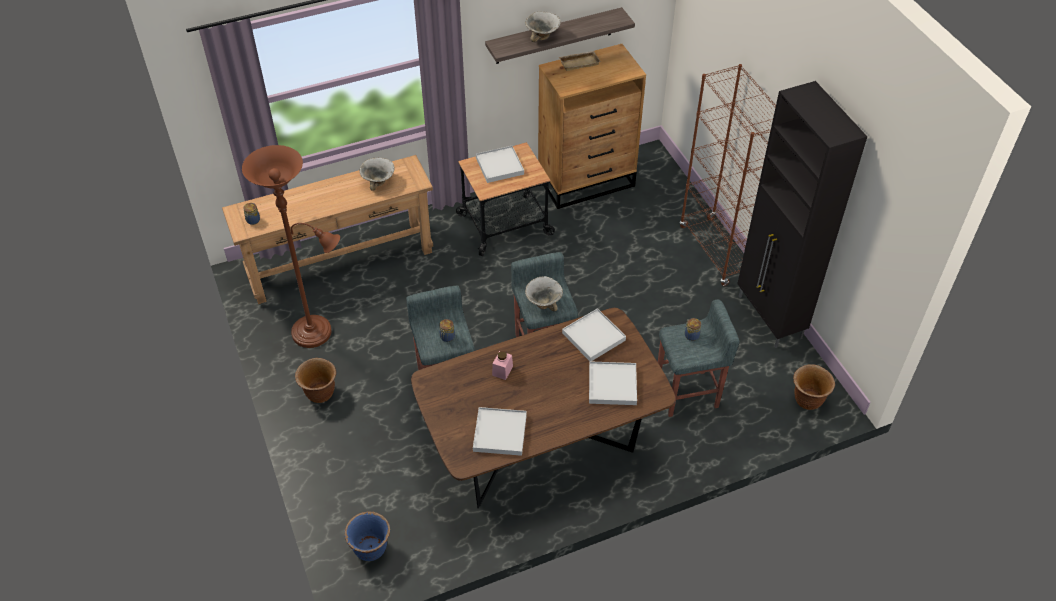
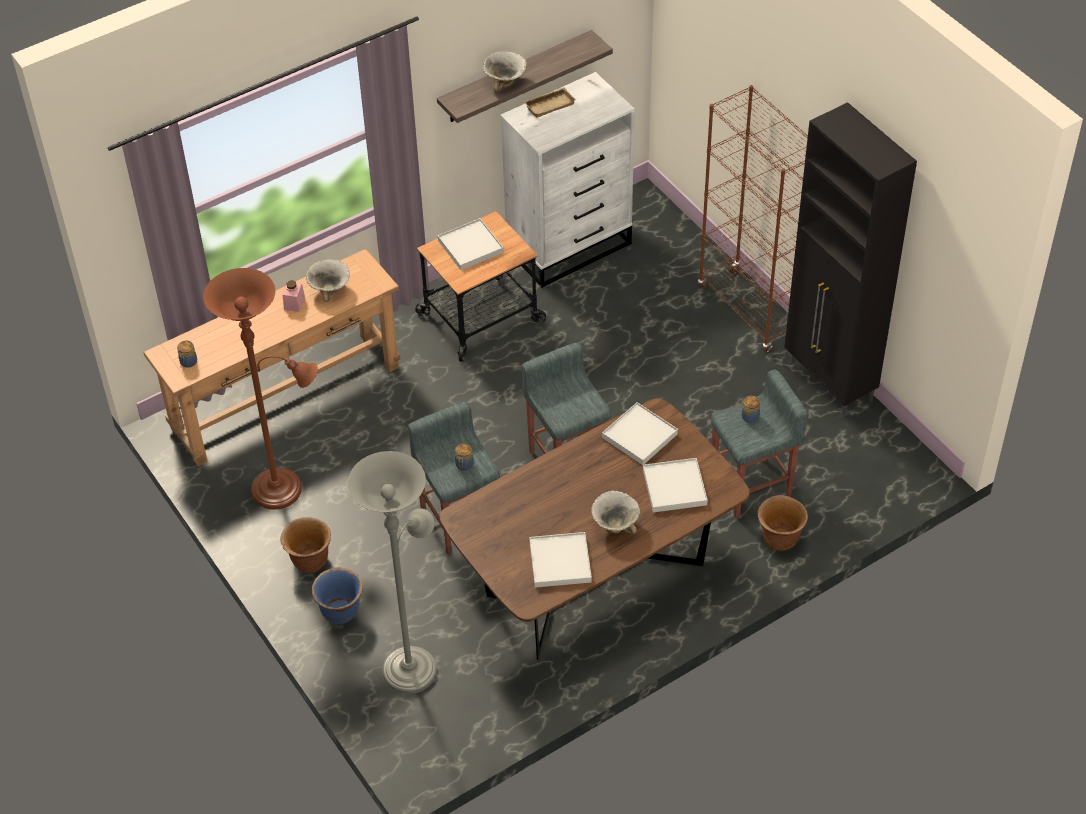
camera: 10 degrees left, 0 degrees up
blue planter [345,511,390,561] -> blue planter moved to [312,567,363,624]
pink jar [492,351,513,380] -> pink jar moved to [283,280,305,312]
bowl [525,276,563,311] -> bowl moved to [591,491,640,534]
brown dresser [538,44,646,209] -> white dresser [500,72,635,288]
brown planter [793,364,835,410] -> brown planter moved to [757,495,808,551]
none -> grey floor lamp [348,451,437,694]

